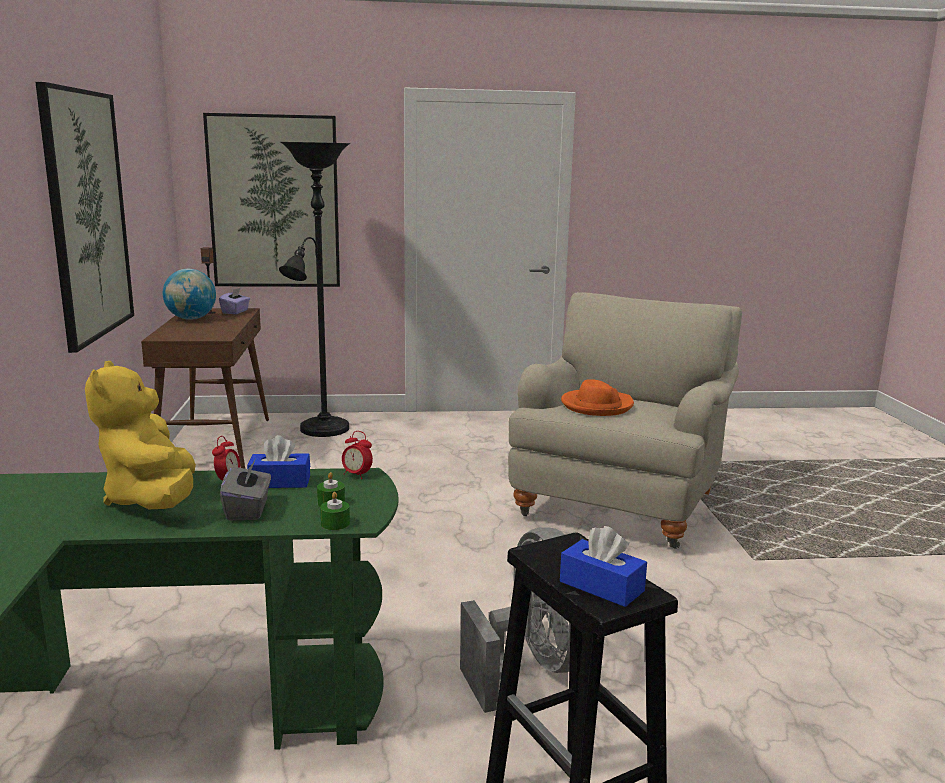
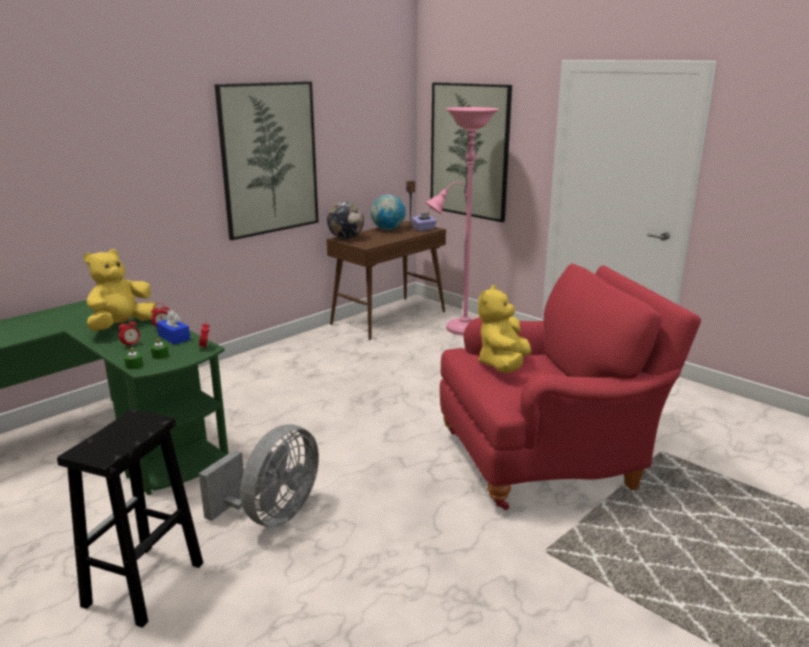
camera: 50 degrees right, 5 degrees up
grey tissue box [220,460,271,520] -> alarm clock [118,318,140,348]
black floor lamp [279,142,350,437] -> pink floor lamp [425,107,499,335]
beige armchair [508,292,742,549] -> red armchair [440,264,701,510]
blue tissue box [560,526,647,607] -> none
orange hat [561,379,634,416] -> yellow plush toy [478,285,531,373]
none -> globe [327,202,364,239]

